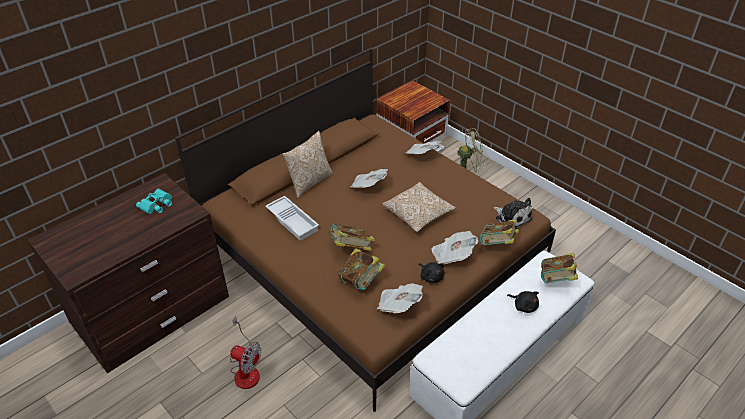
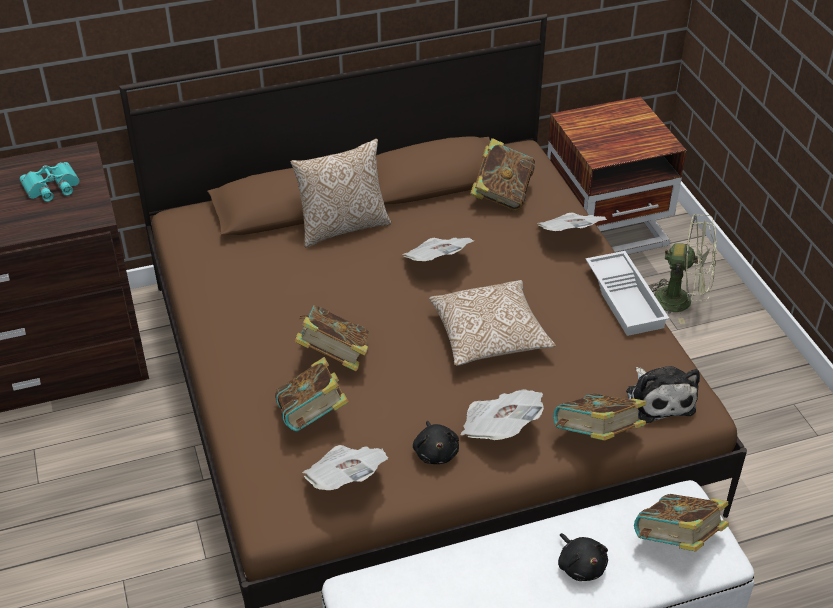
camera: 25 degrees right, 0 degrees up
fan [230,316,261,389] -> none
white tray [265,196,319,241] -> white tray moved to [585,251,669,336]
none -> book [470,138,535,211]

